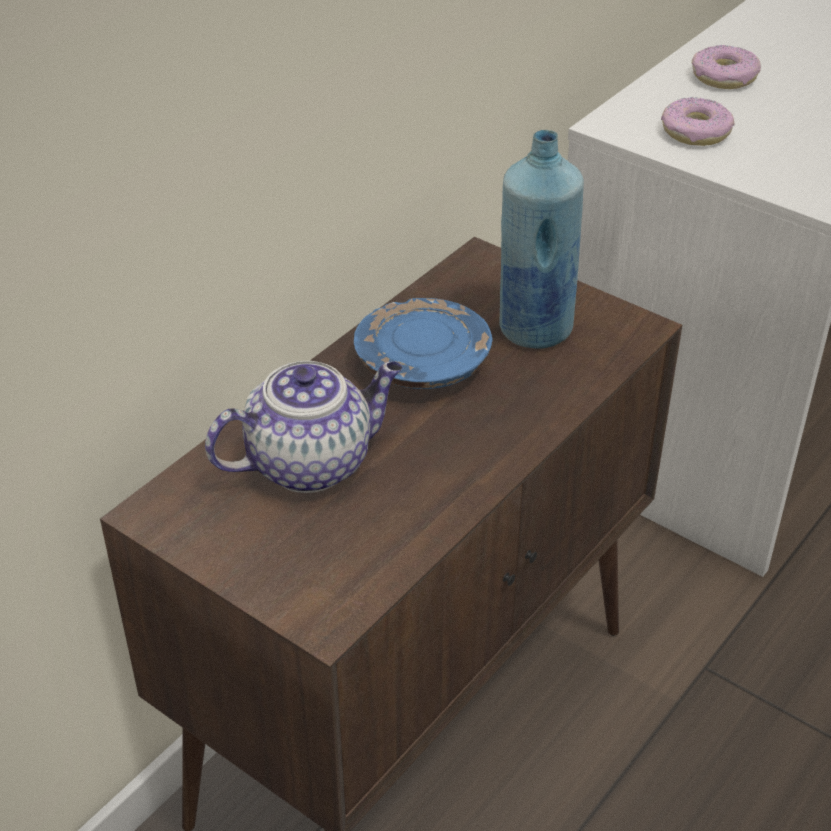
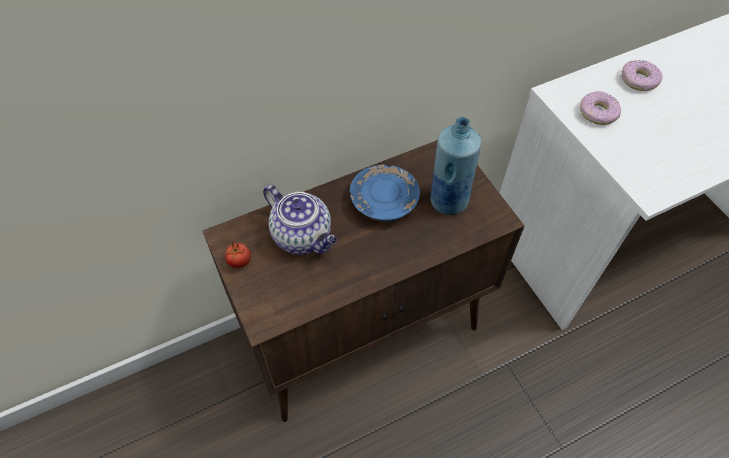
camera: 25 degrees right, 15 degrees up
teapot [205,361,403,493] -> teapot turned 45 degrees clockwise [263,185,337,255]
none -> tomato [224,240,251,268]

